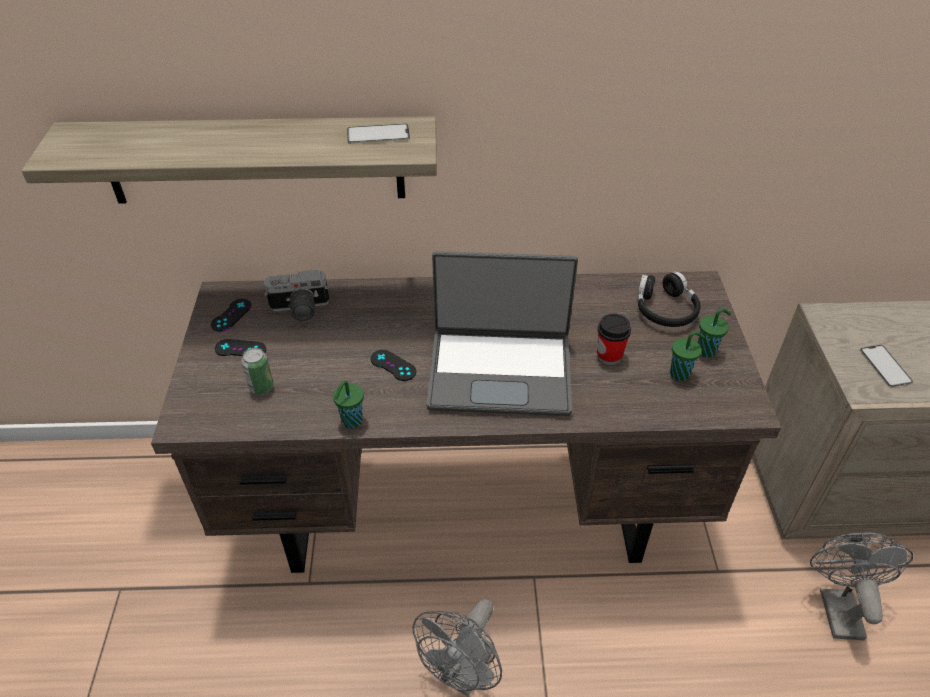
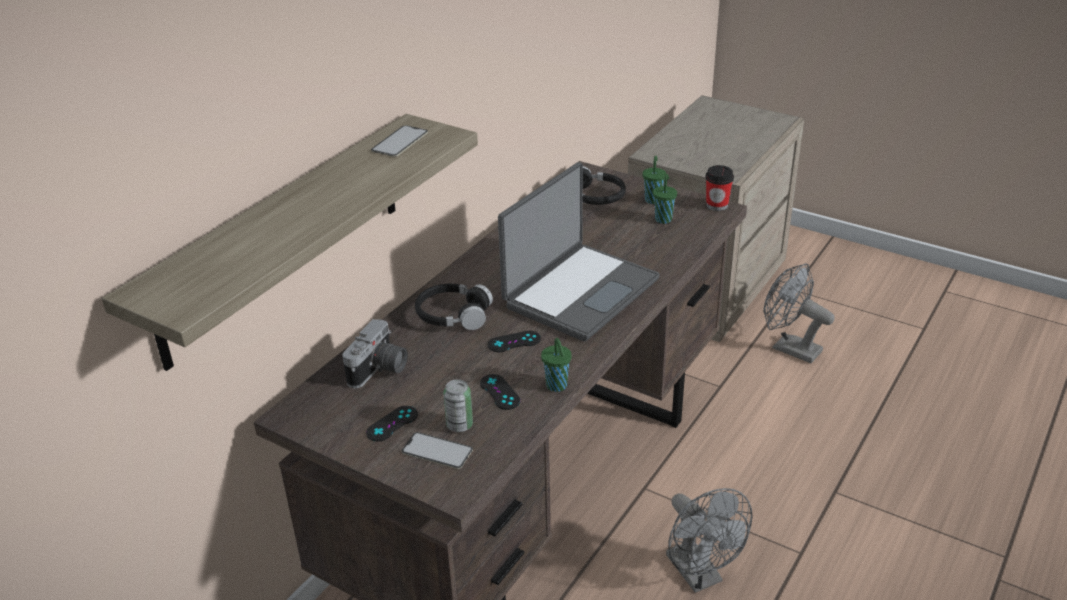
camera: 55 degrees left, 10 degrees down
black game controller [211,299,252,332] -> black game controller moved to [480,374,520,410]
cup [597,314,631,365] -> cup moved to [705,165,734,211]
phone [860,345,913,387] -> phone moved to [402,432,473,469]
none -> black headphones [415,284,493,330]

